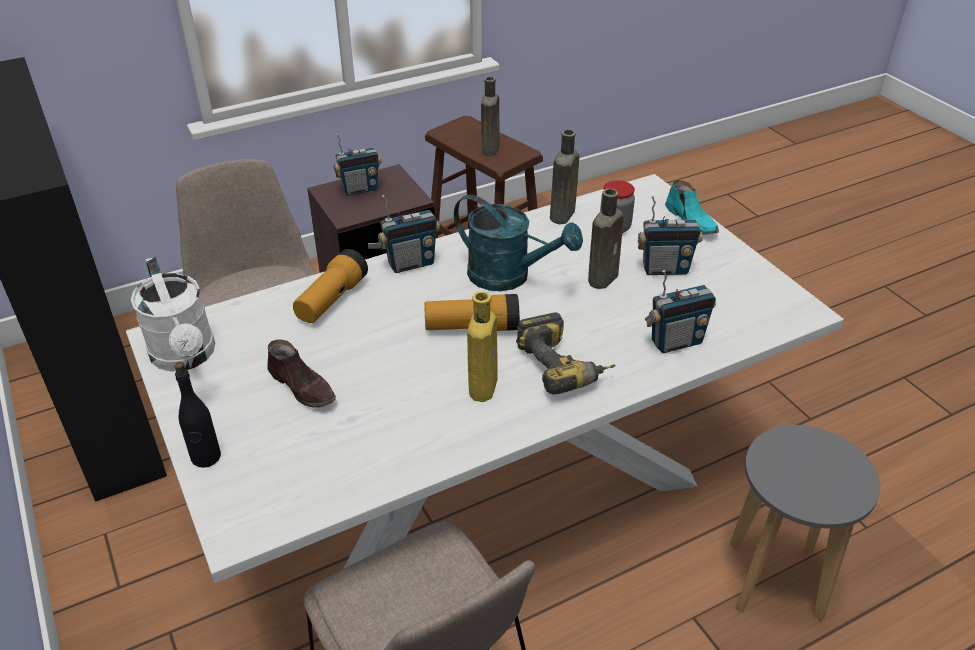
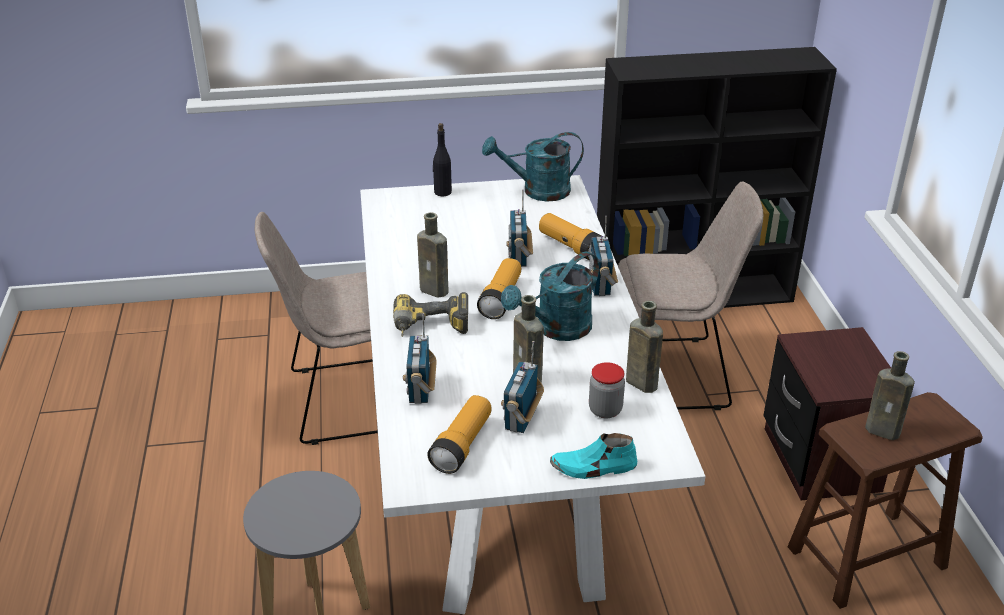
camera: 110 degrees right, 5 degrees down
white watering can [131,257,215,372] -> turquoise watering can [482,132,584,201]
brown shoe [268,340,336,408] -> none
radio [334,134,382,196] -> radio moved to [506,190,533,267]
yellow bottle [467,291,498,402] -> brown bottle [417,212,448,298]
none -> flashlight [428,395,491,474]

